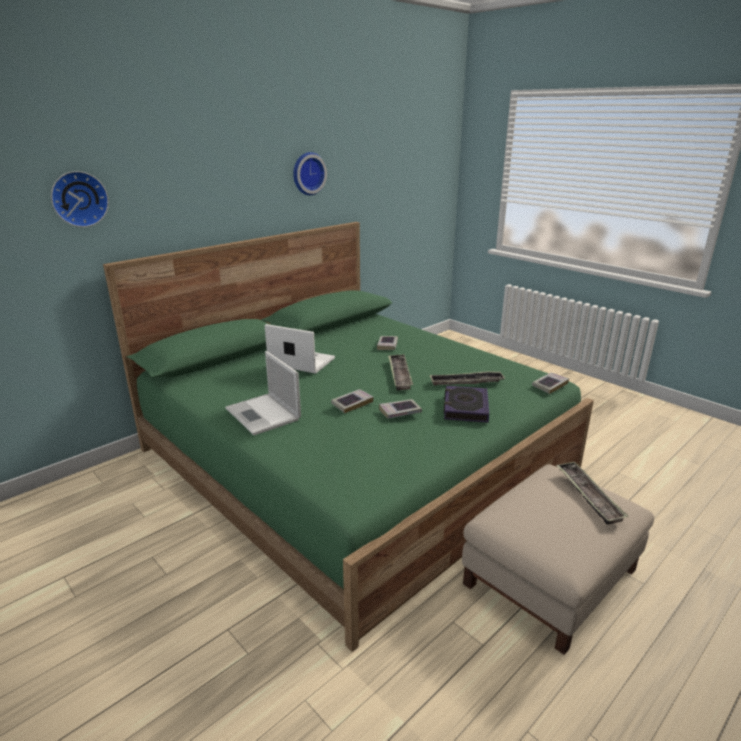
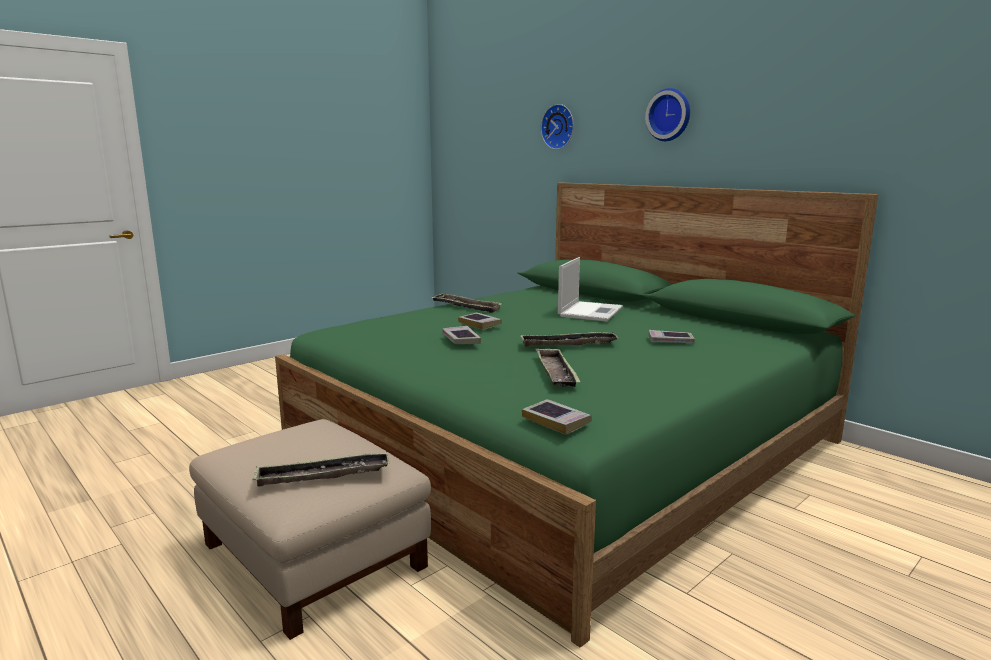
camera: 90 degrees right, 10 degrees down
laptop [225,351,301,435] -> tray [431,293,503,313]
wall clock [293,152,327,195] -> wall clock moved to [645,88,690,141]
book [444,386,489,423] -> none

